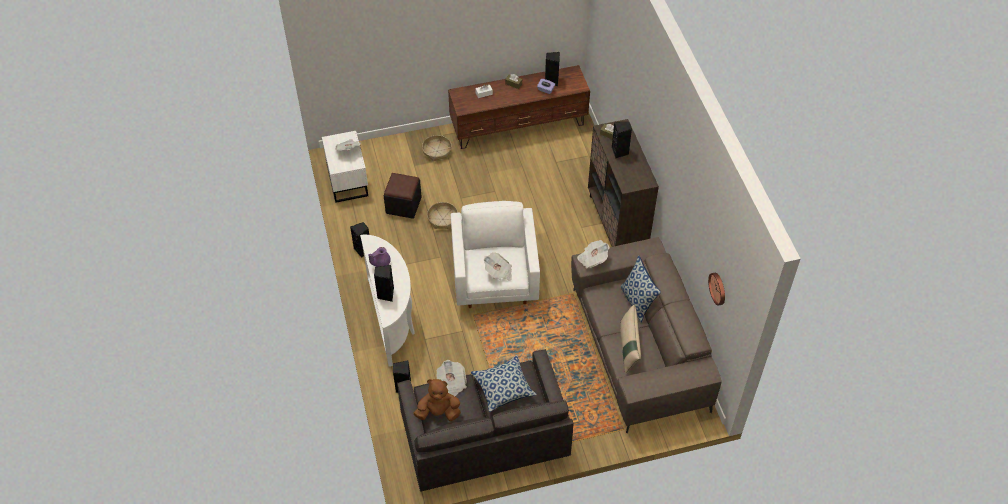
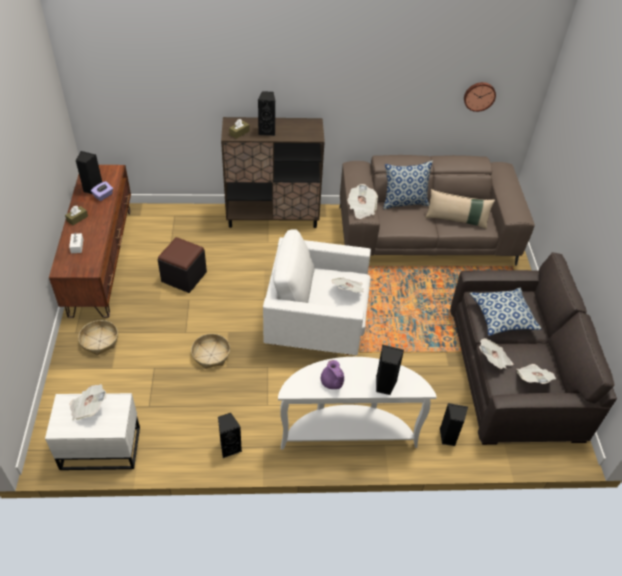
camera: 80 degrees left, 5 degrees down
black ottoman [384,173,422,219] -> black ottoman moved to [158,237,207,293]
brown plush toy [414,379,461,421] -> newspaper [516,364,556,384]

